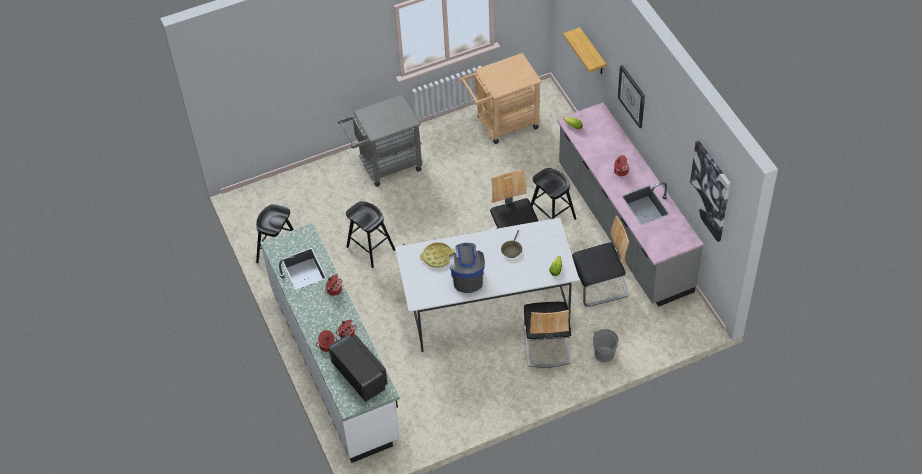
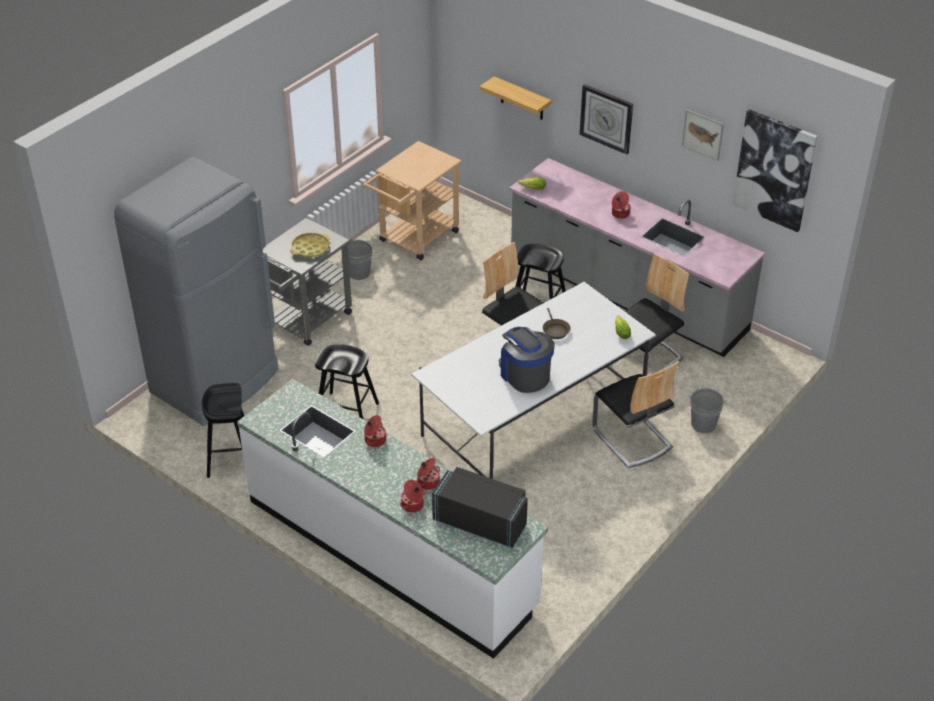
camera: 30 degrees left, 10 degrees down
yellow tray [420,242,456,268] -> yellow tray moved to [290,233,330,258]
none -> grey fridge [114,157,278,426]
none -> grey bucket [348,239,372,280]
none -> picture [682,109,724,160]

